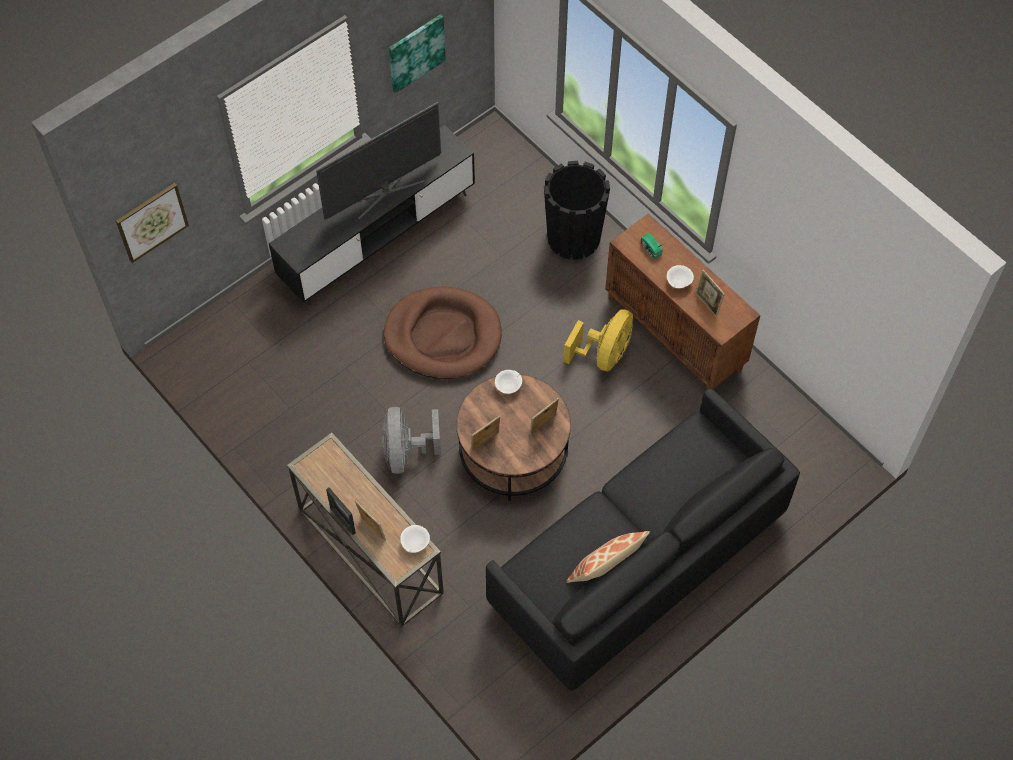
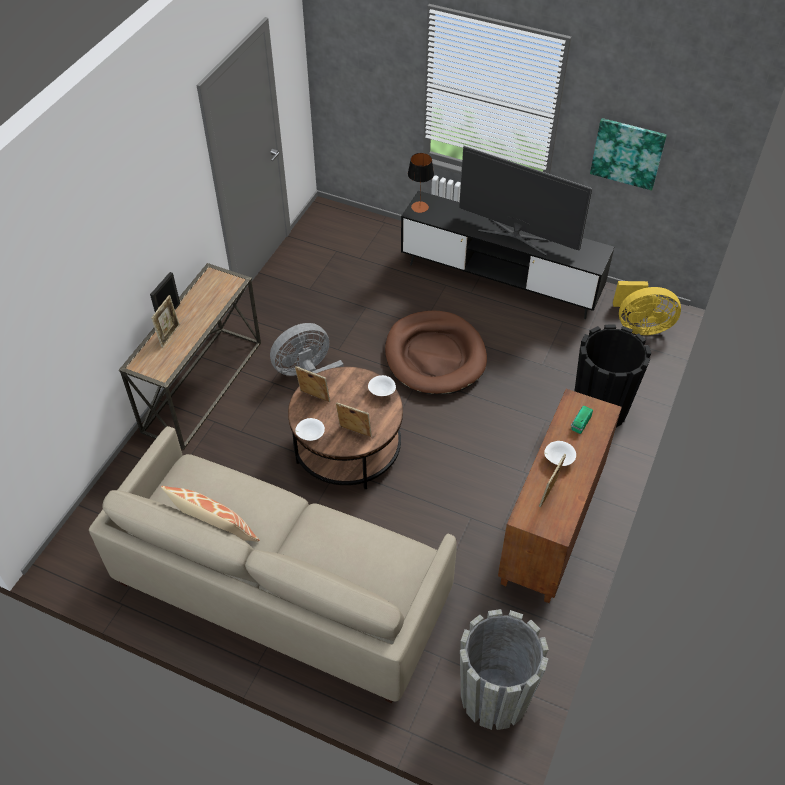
camera: 65 degrees right, 10 degrees down
picture [116,183,189,263] -> none
white bowl [400,525,430,553] -> white bowl moved to [295,418,325,441]
black sofa [486,389,800,691] -> beige sofa [89,426,457,703]
yellow fan [563,309,633,371] -> yellow fan moved to [613,281,681,335]
none -> table lamp [408,153,434,213]
none -> grey planter [460,609,549,730]

